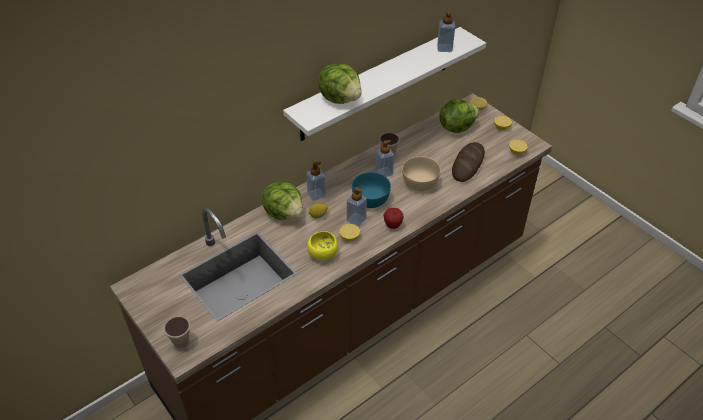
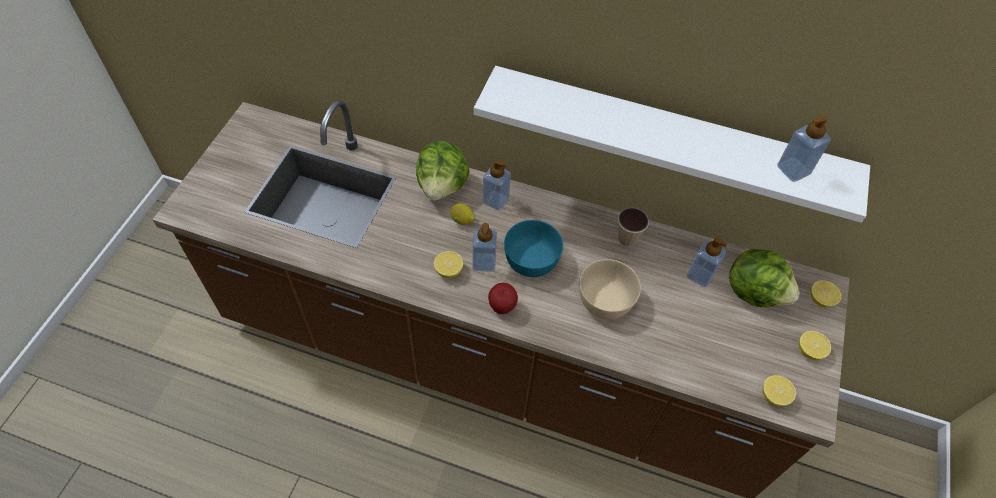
camera: 55 degrees right, 10 degrees up
cup [164,317,190,349] -> none
yellow bowl [307,231,338,261] -> none
lettuce [318,64,362,104] -> none
soap dispenser [375,140,394,177] -> soap dispenser moved to [687,237,727,288]
bread [452,142,485,182] -> none

